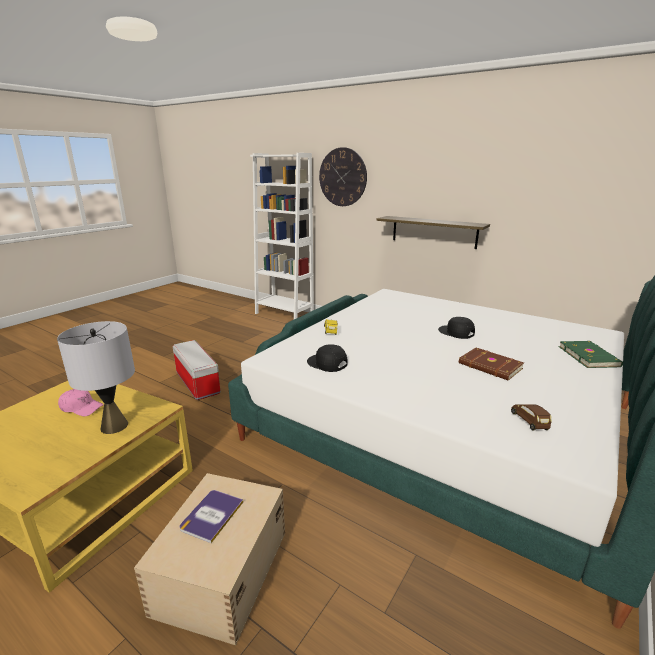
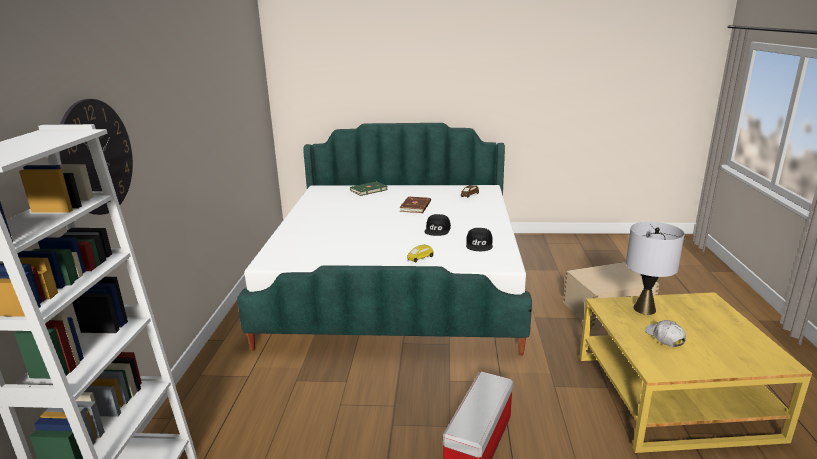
camera: 120 degrees left, 0 degrees up
pink cap [58,389,104,416] -> white cap [645,320,686,347]
book [180,490,243,543] -> none
shelf [376,216,490,249] -> none
black cap [438,317,475,339] -> black cap moved to [424,214,451,236]

